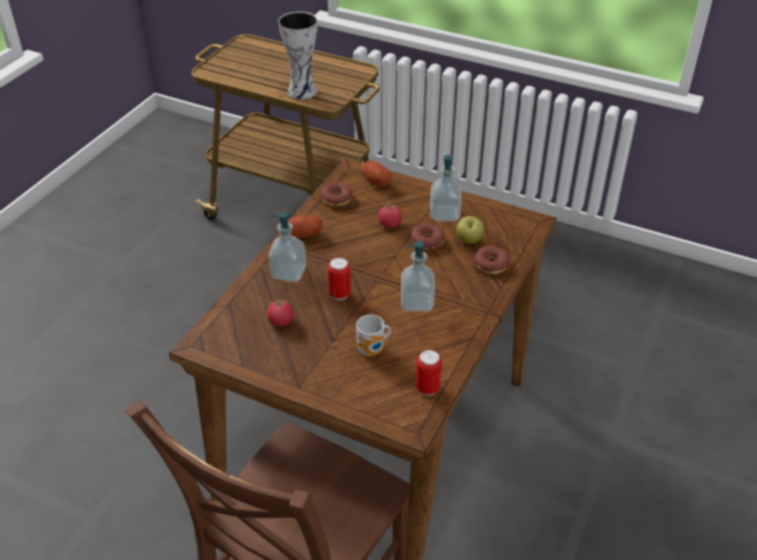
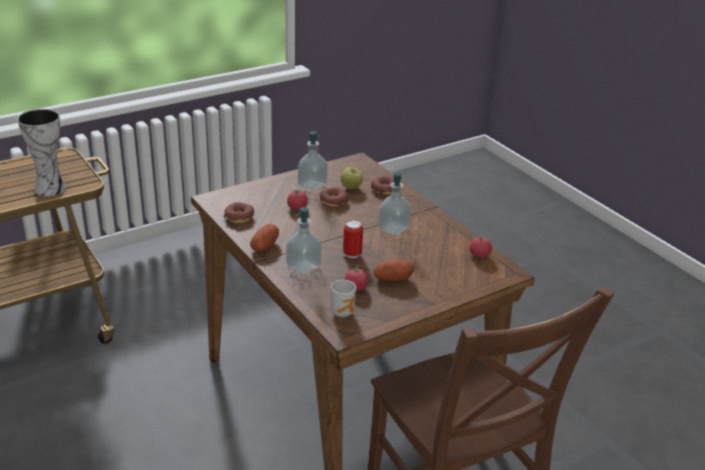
camera: 60 degrees left, 10 degrees down
mug [356,315,391,356] -> mug moved to [331,280,356,317]
potato [361,161,392,187] -> potato moved to [374,260,414,281]
can [416,350,442,396] -> tomato [469,234,492,258]

